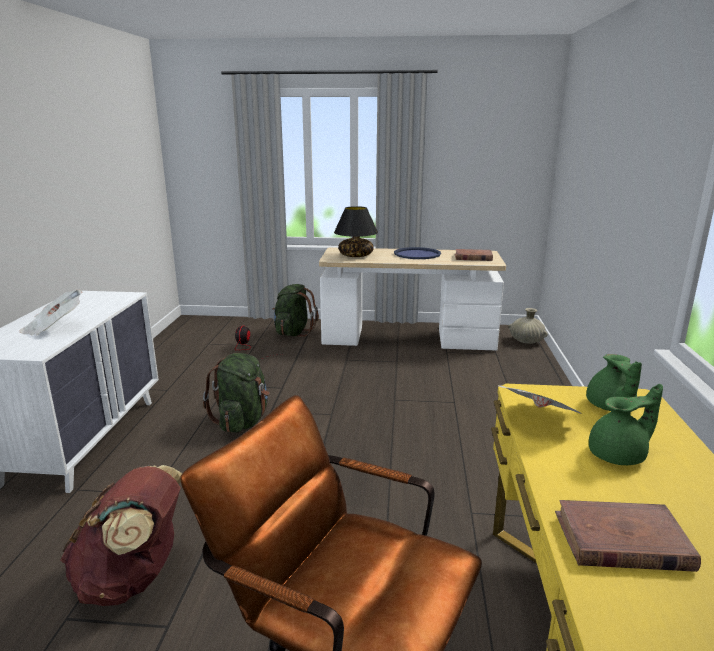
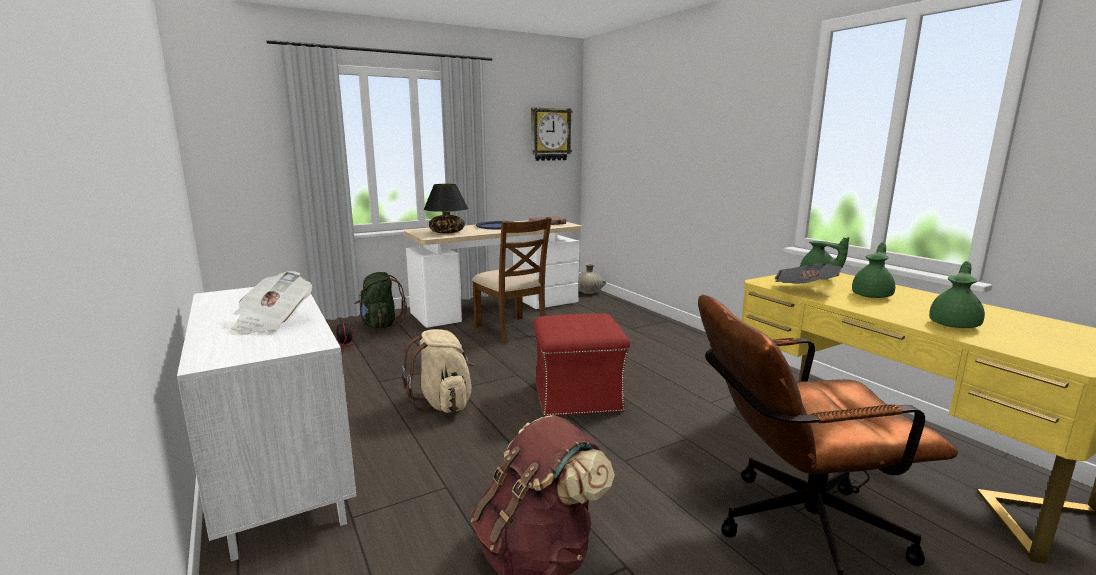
camera: 35 degrees left, 5 degrees down
green backpack [203,353,270,433] -> beige backpack [402,329,475,413]
brown book [555,500,701,572] -> green teapot [929,261,985,328]
none -> brown chair [472,217,552,344]
none -> wall clock [531,107,572,161]
none -> red ottoman [534,314,630,417]

